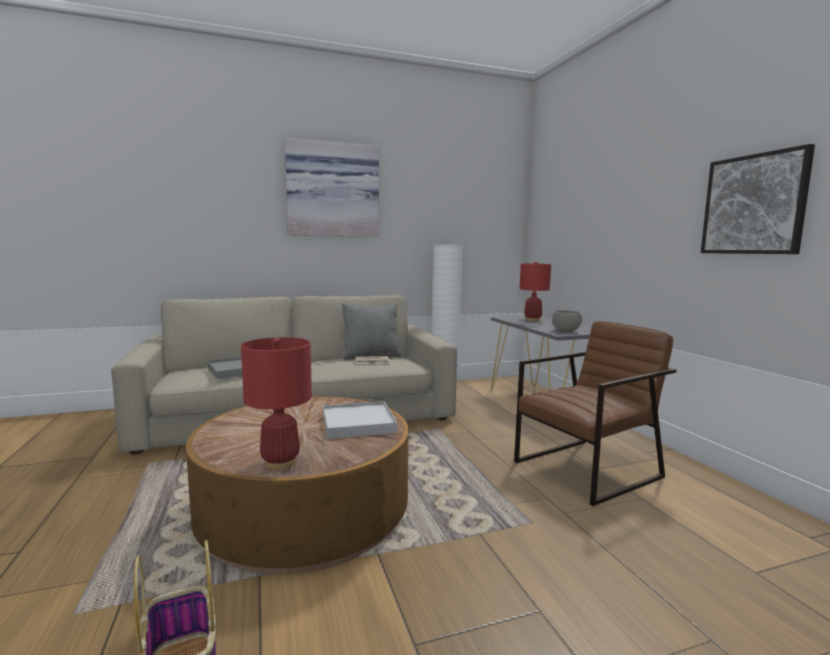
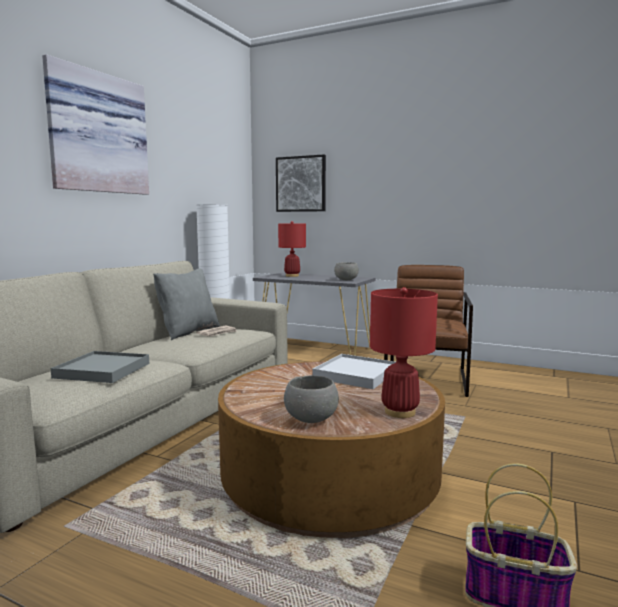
camera: 45 degrees left, 0 degrees up
picture [701,144,815,254] -> picture moved to [276,154,326,212]
none -> grey bowl [284,376,339,423]

